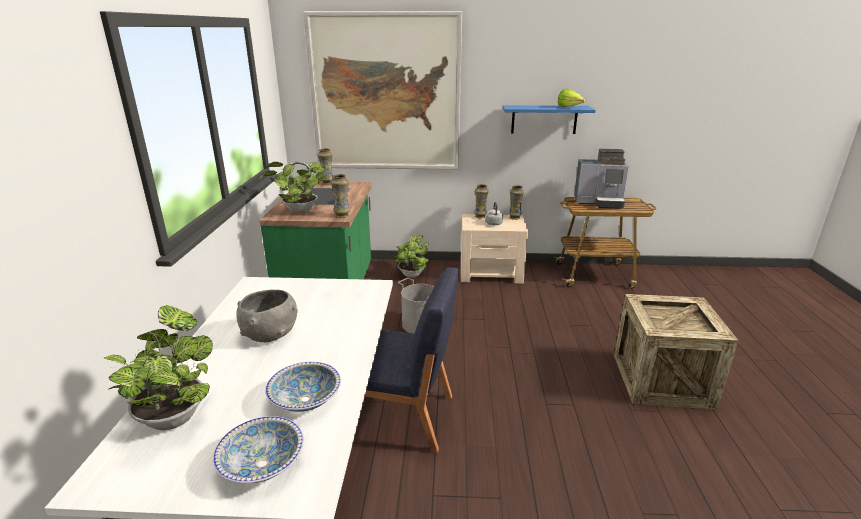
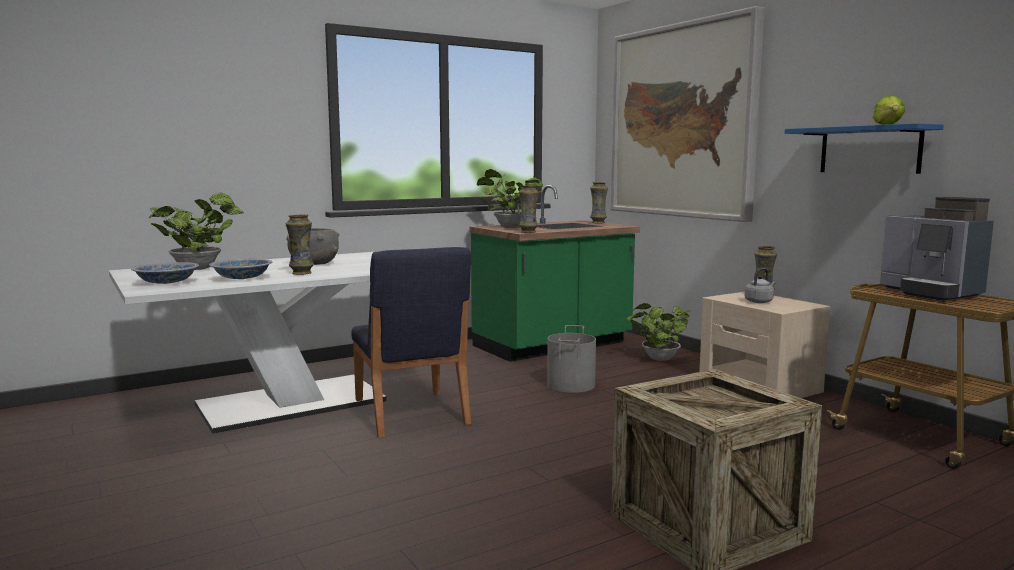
camera: 55 degrees right, 15 degrees down
vase [508,185,524,220] -> vase moved to [286,214,314,275]

